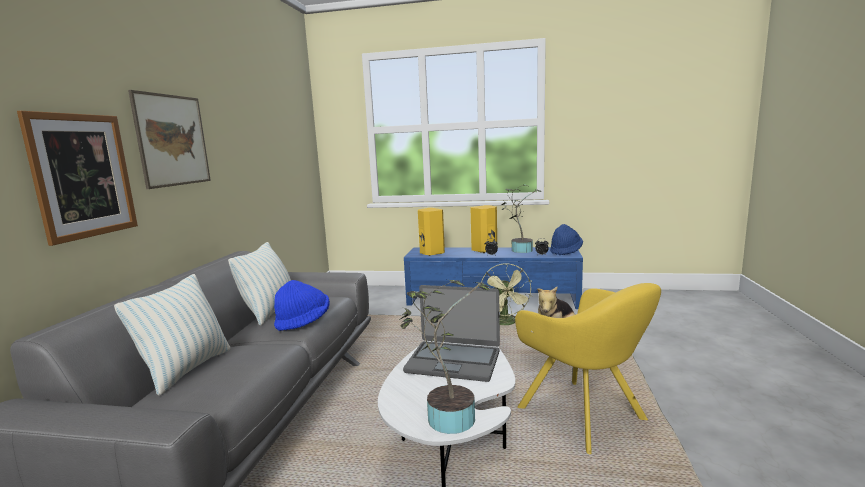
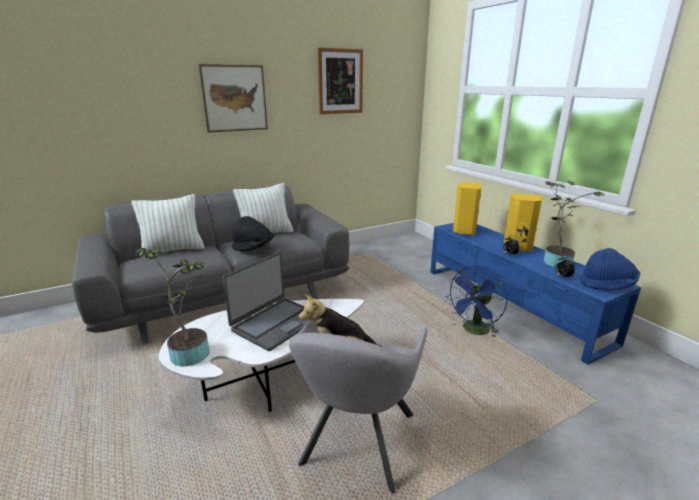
camera: 50 degrees right, 10 degrees up
picture [17,111,138,246] -> picture moved to [318,47,363,114]
blue hat [274,280,330,331] -> black hat [232,216,274,251]
laptop [403,285,500,382] -> laptop turned 120 degrees counterclockwise [223,252,308,351]
green fan [481,263,533,325] -> blue fan [448,266,507,338]
yellow armchair [515,283,661,454] -> grey armchair [289,320,427,494]

